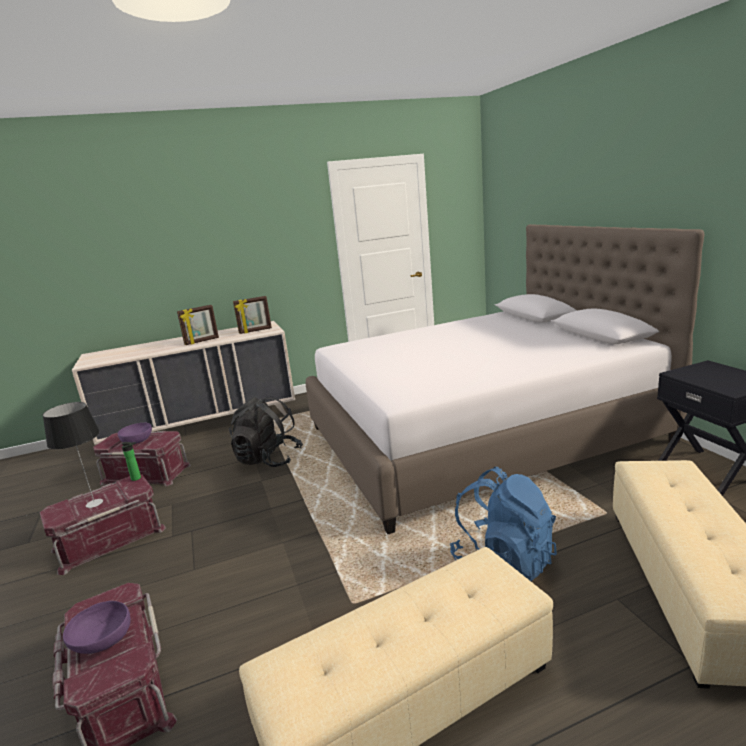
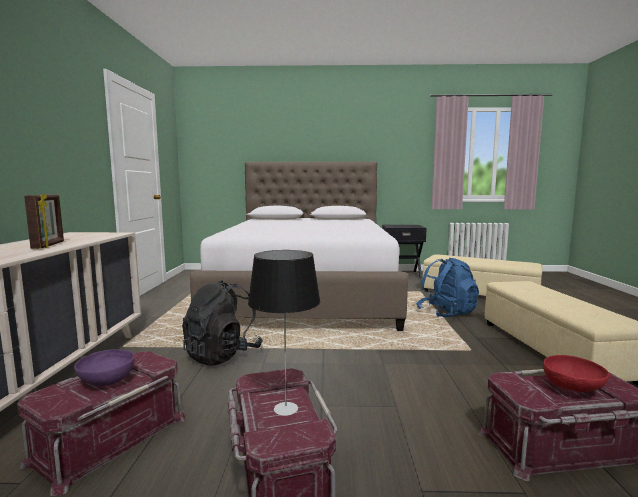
camera: 70 degrees left, 10 degrees down
purple bowl [63,601,131,654] -> red bowl [543,355,609,392]
bottle [122,442,141,481] -> none
picture frame [233,296,272,334] -> none

